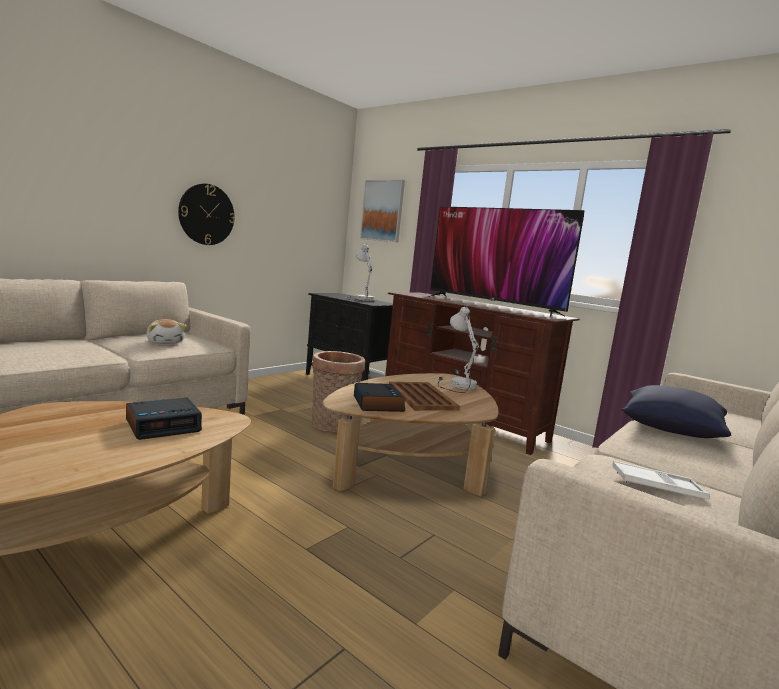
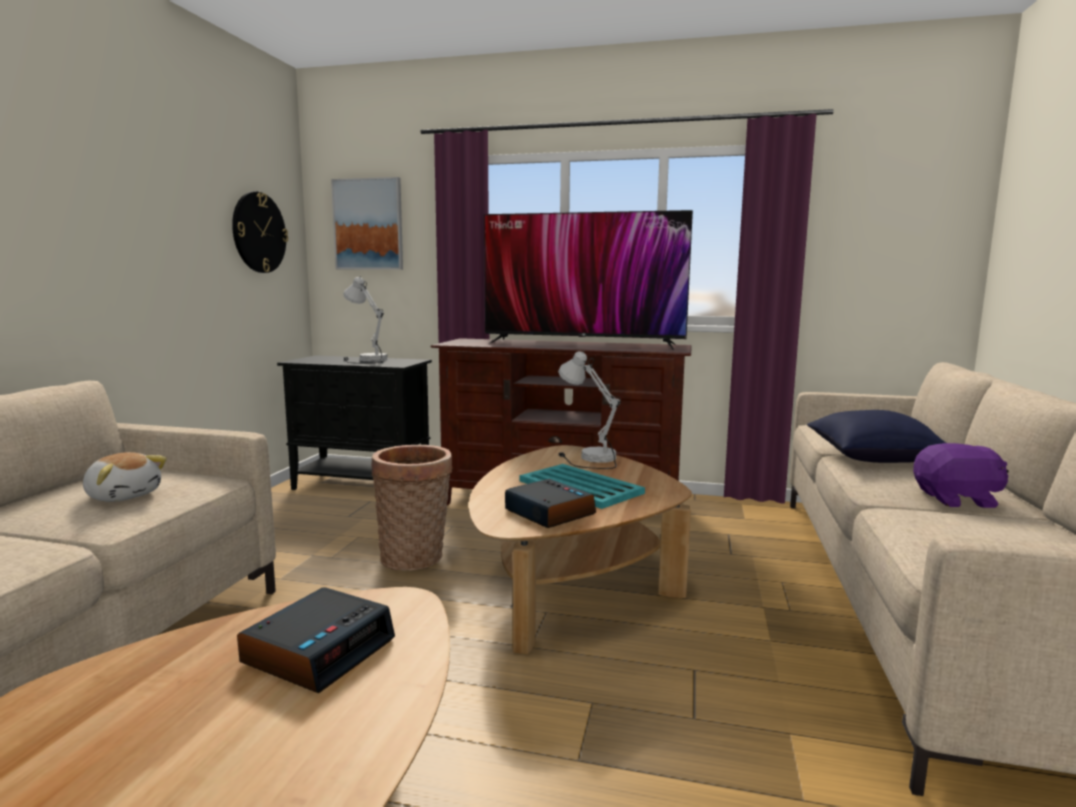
camera: 25 degrees left, 0 degrees up
wall clock [178,184,235,245] -> wall clock moved to [232,192,288,273]
brown tray [389,382,460,411] -> turquoise tray [519,464,645,509]
white tray [612,461,710,500] -> none
none -> purple plush toy [913,443,1009,508]

